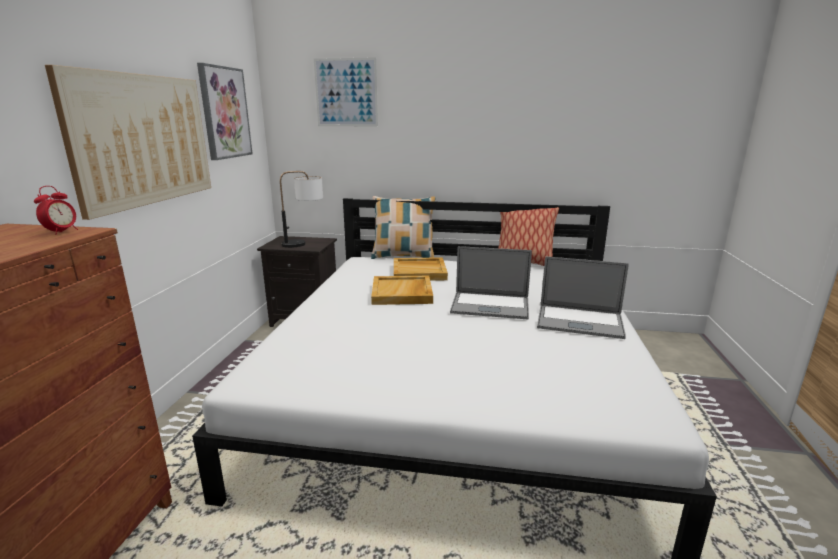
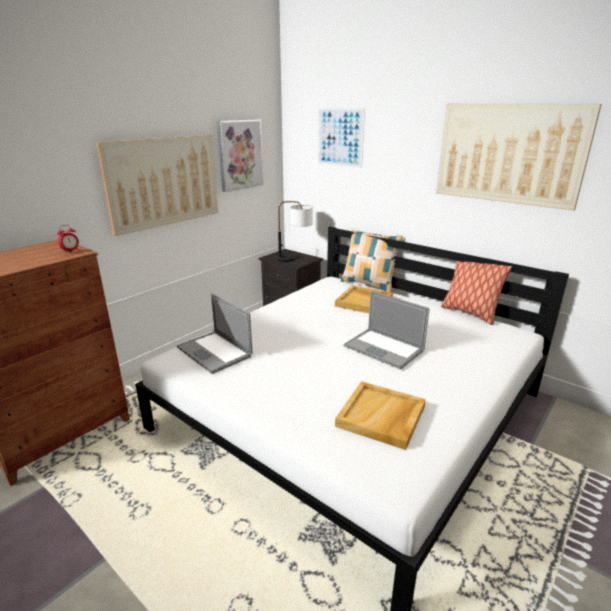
camera: 30 degrees right, 5 degrees up
beige tray [371,276,433,305] -> beige tray moved to [335,381,426,450]
laptop [537,256,629,339] -> laptop moved to [177,293,252,374]
none -> picture [436,104,602,210]

